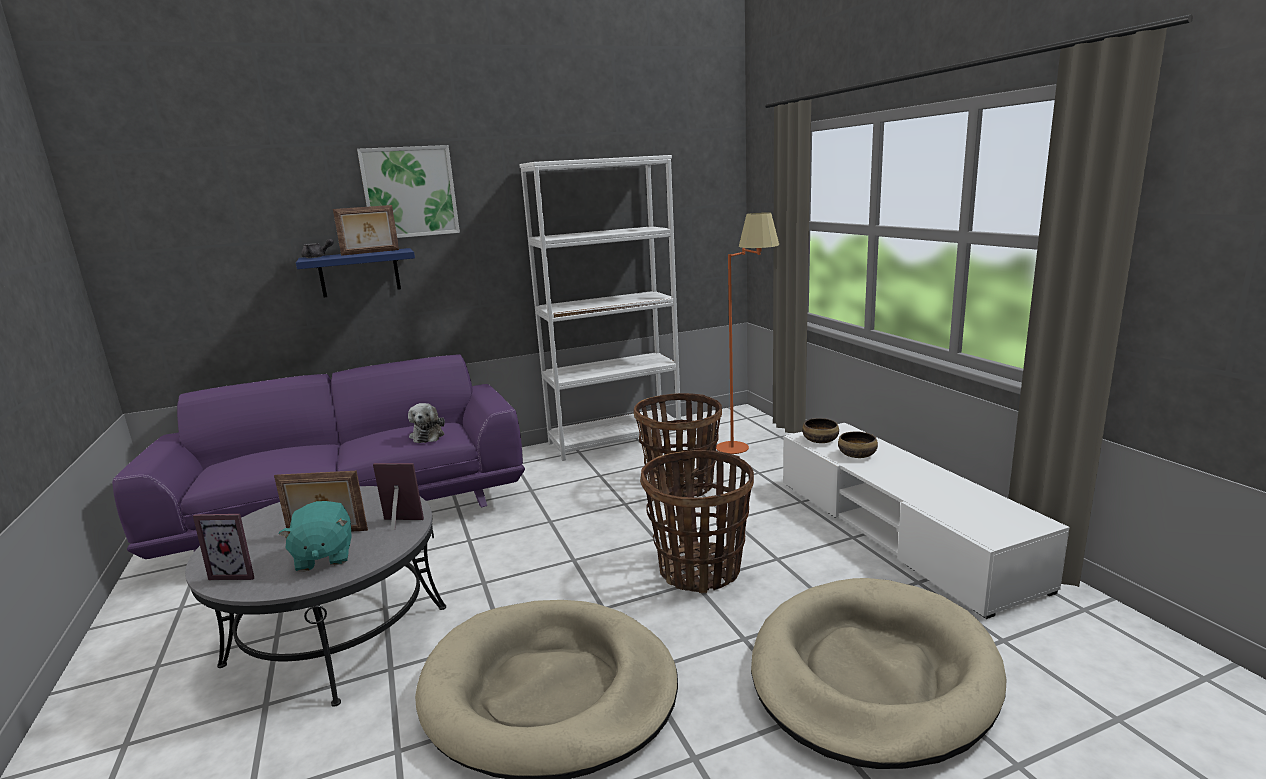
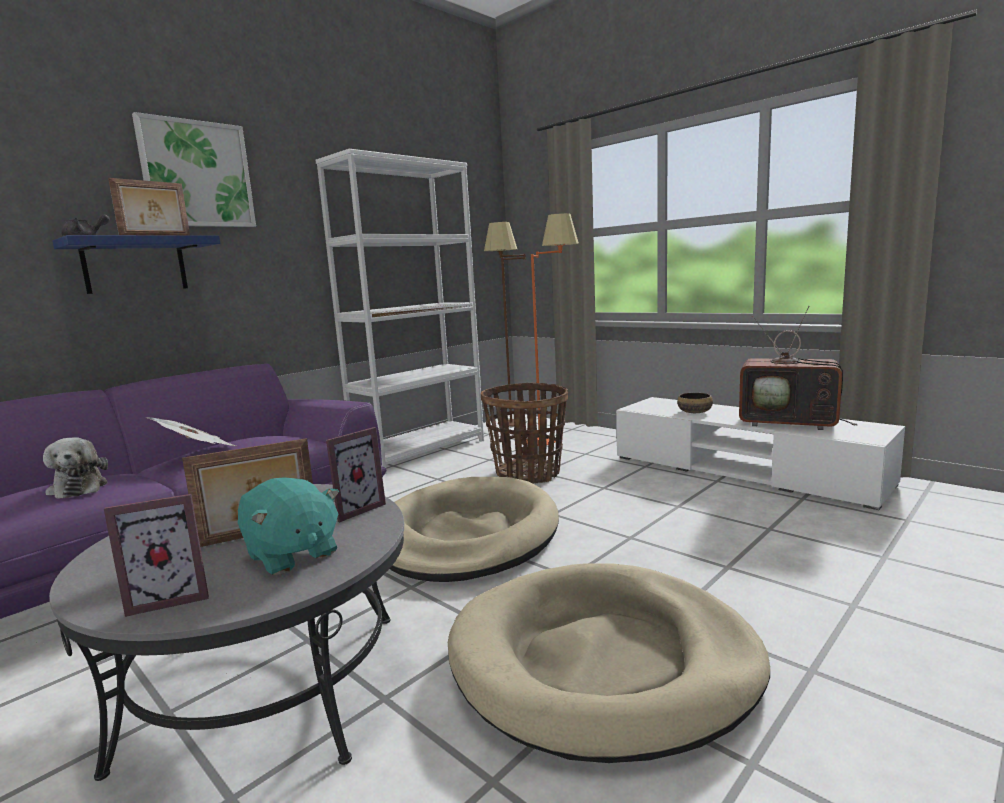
camera: 25 degrees left, 5 degrees down
picture frame [373,463,424,530] -> picture frame turned 150 degrees clockwise [326,427,386,522]
plush toy [408,403,445,443] -> plush toy moved to [43,437,108,499]
basket [640,450,754,593] -> none
beige dog bed [751,578,1007,769] -> beige dog bed moved to [390,477,559,582]
bowl [802,418,839,443] -> none
none -> newspaper [145,417,236,446]
none -> brown floor lamp [484,222,526,427]
none -> television [739,306,857,430]

